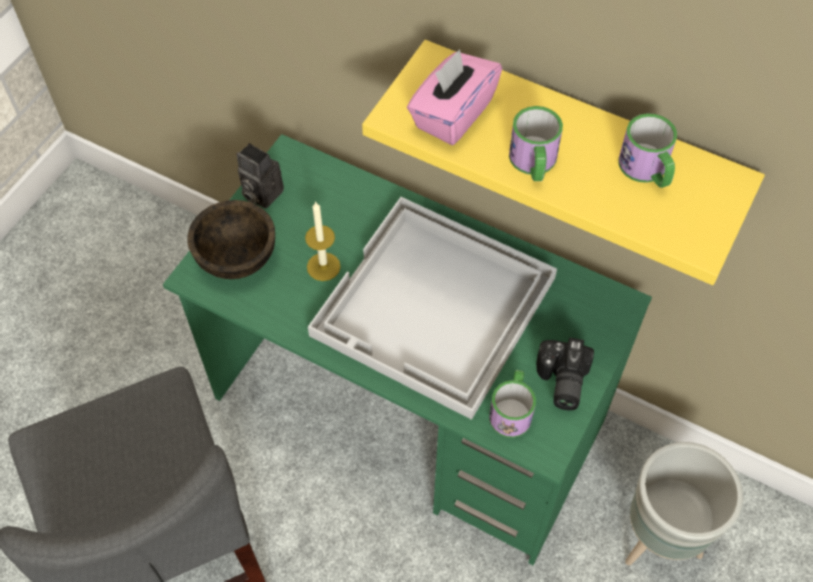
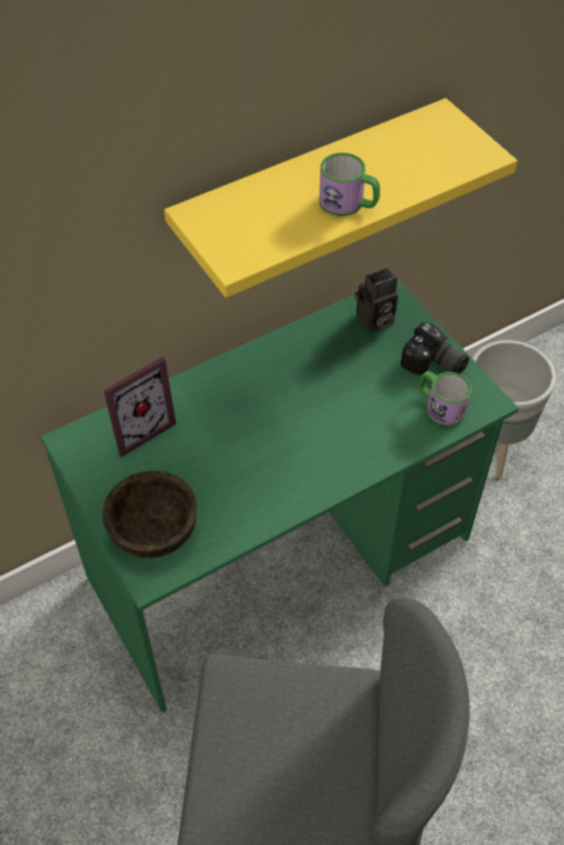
camera: 60 degrees left, 5 degrees down
camera [237,143,284,209] -> camera moved to [355,268,398,332]
candle [305,201,341,281] -> none
white tray [308,197,557,420] -> none
pink tissue box [407,49,502,145] -> none
mug [619,113,677,188] -> none
none -> picture frame [103,357,176,457]

